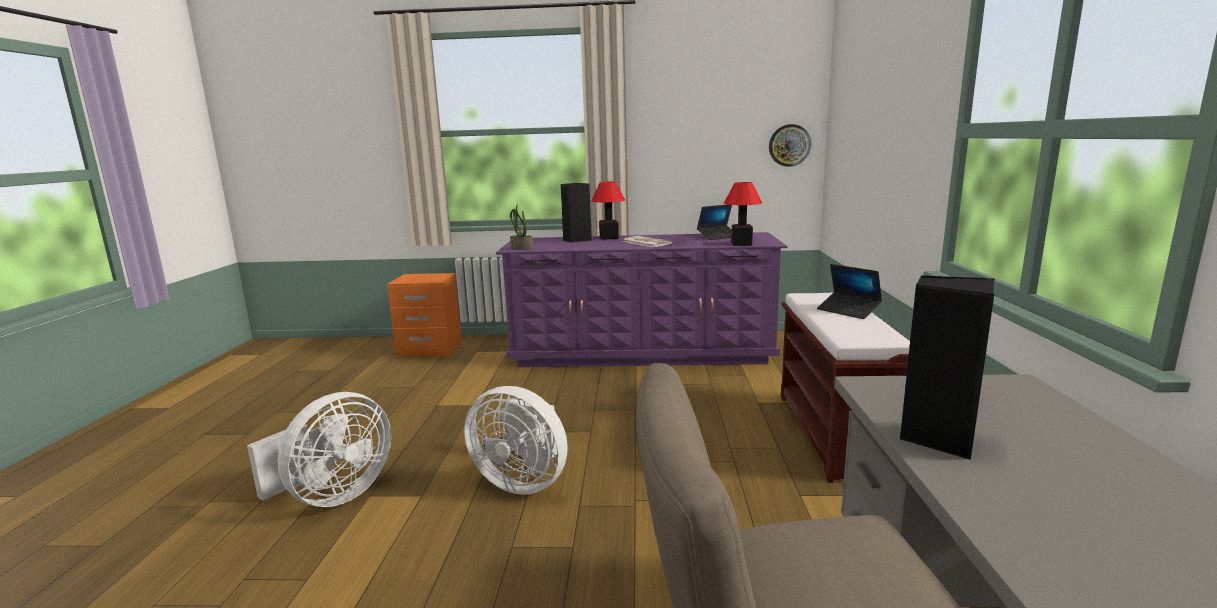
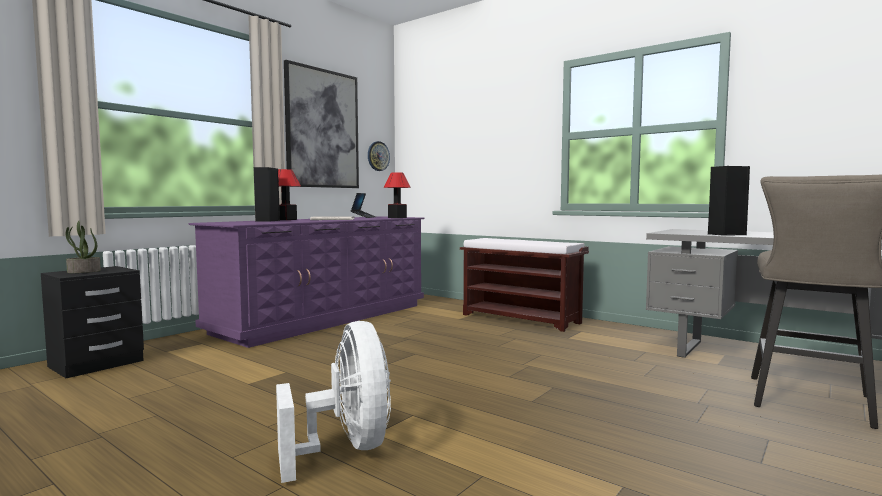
camera: 55 degrees left, 10 degrees down
orange nightstand [387,273,462,357] -> black nightstand [41,266,144,378]
white fan [464,386,568,495] -> none
potted plant [510,204,533,250] -> potted plant moved to [66,221,101,273]
laptop [817,264,882,319] -> none
none -> picture [284,60,359,188]

